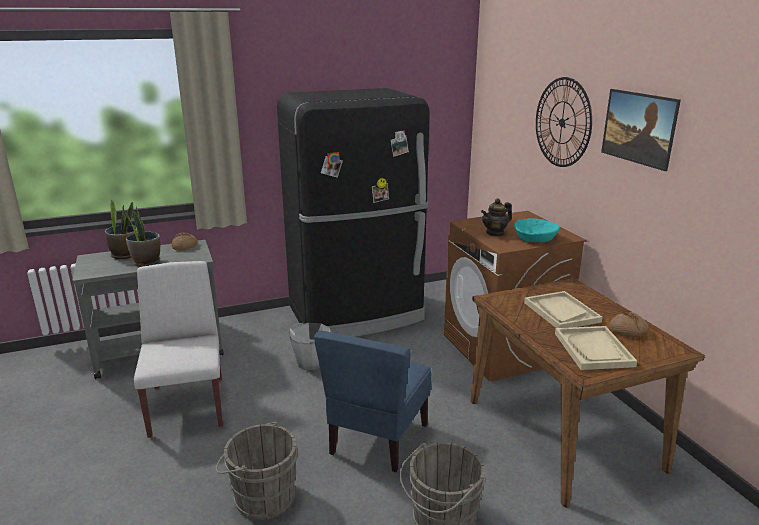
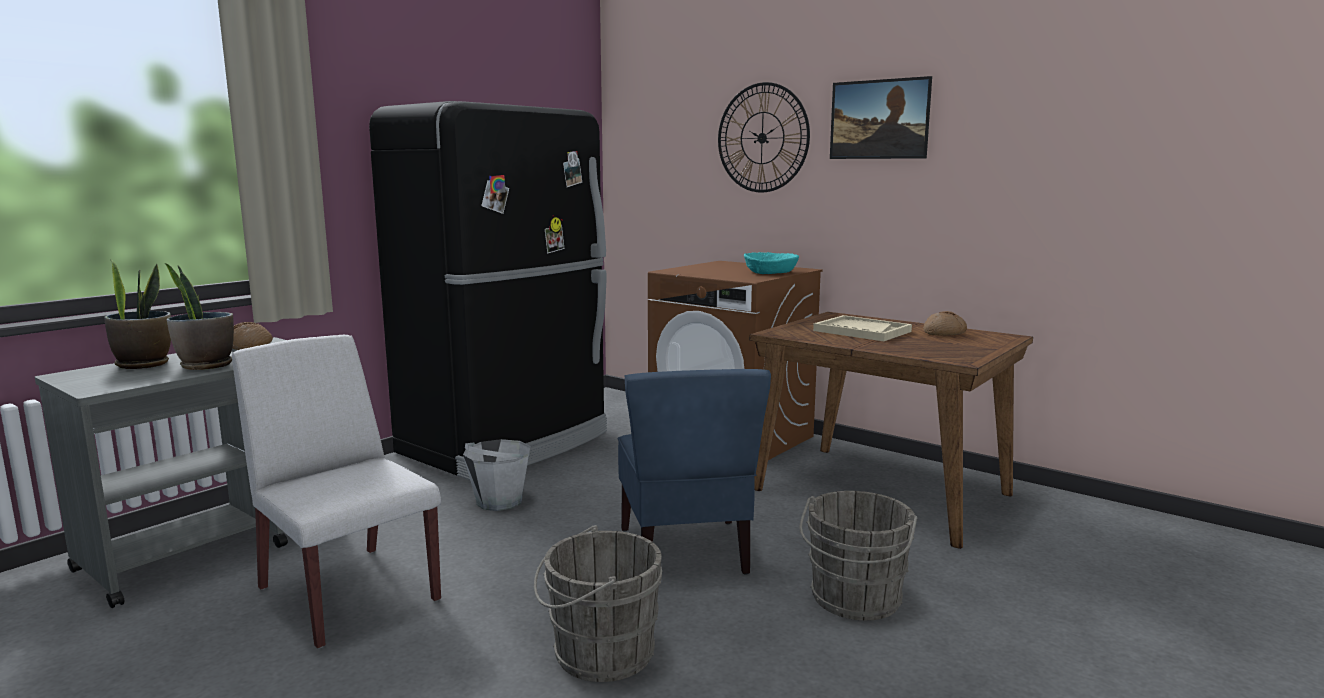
camera: 30 degrees left, 10 degrees down
teapot [481,198,512,236] -> none
beige tray [555,326,637,370] -> none

